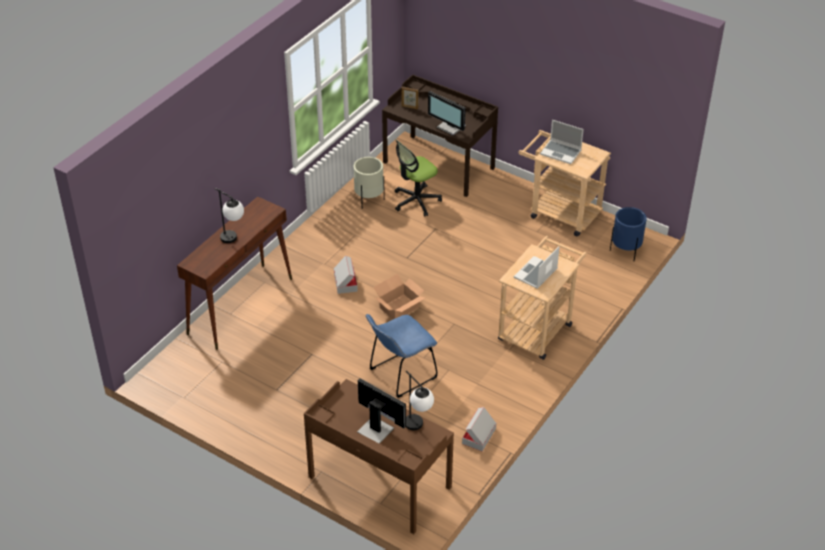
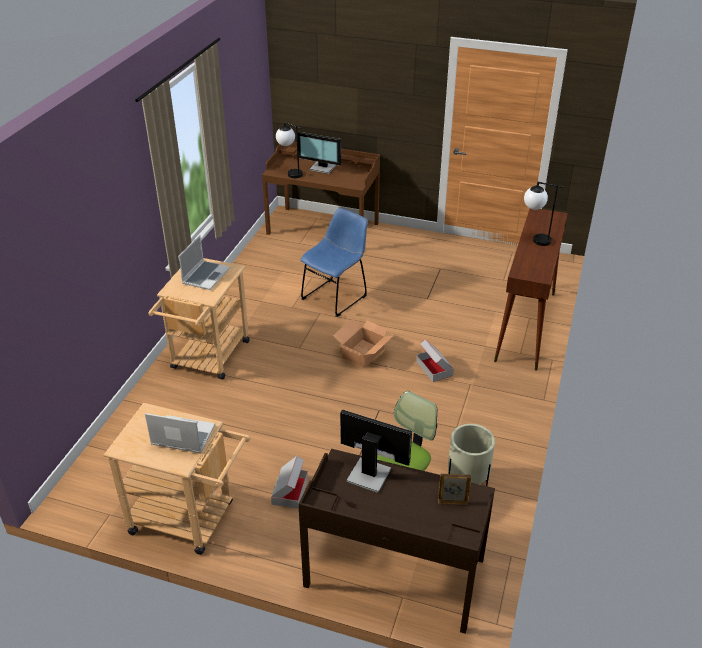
camera: 165 degrees right, 5 degrees down
cardboard box [462,407,496,452] -> cardboard box moved to [271,456,308,509]
blue planter [610,207,647,261] -> none

